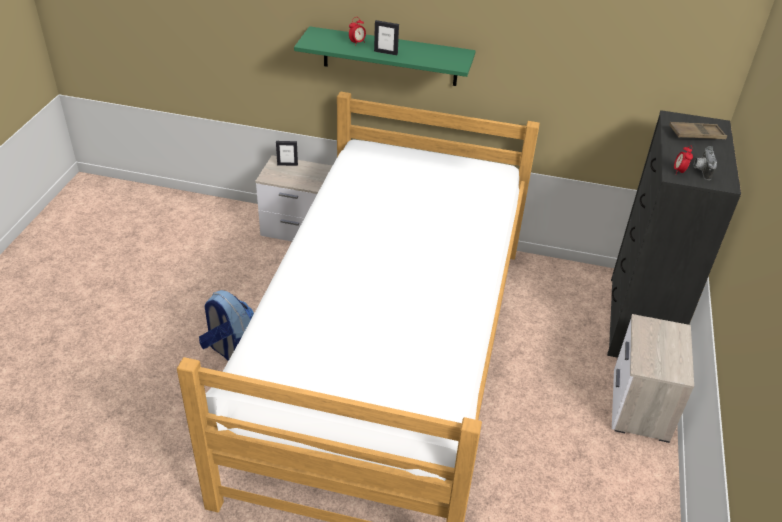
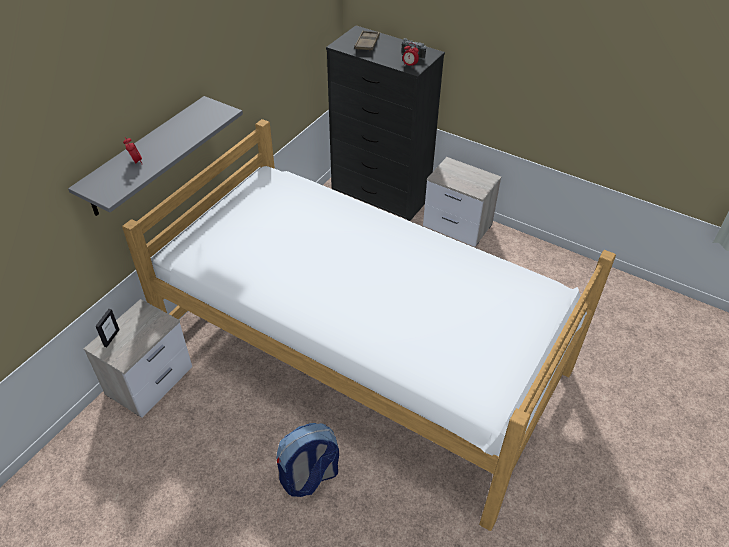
camera: 70 degrees left, 5 degrees up
green shelf [294,26,476,86] -> grey shelf [68,96,243,216]
picture frame [374,20,399,55] -> none

